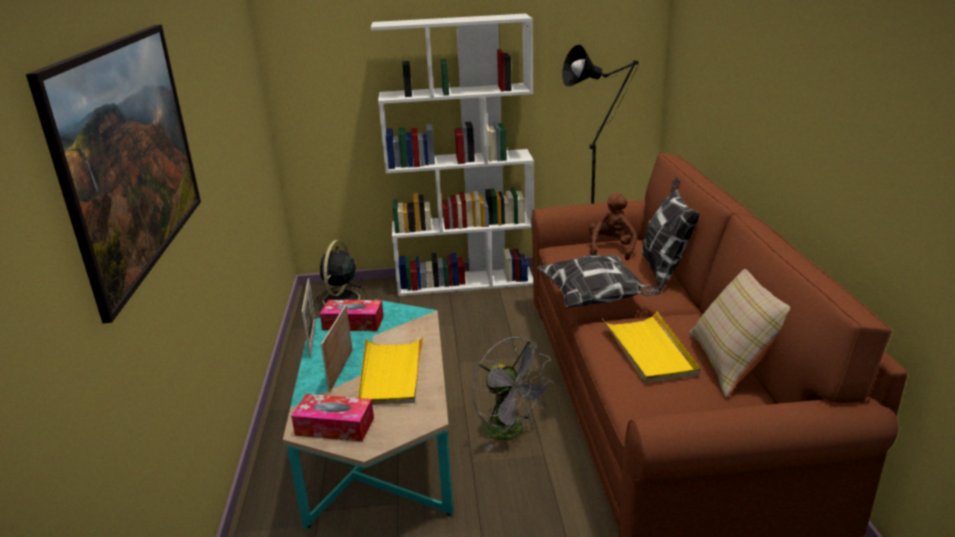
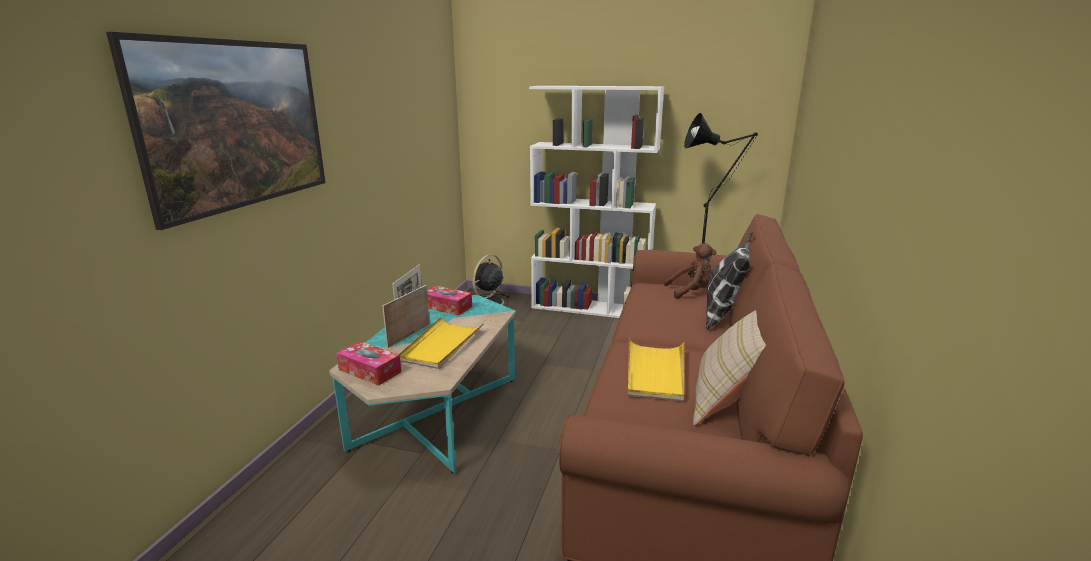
camera: 20 degrees right, 5 degrees down
grey fan [472,337,554,451] -> none
pillow [537,254,662,308] -> none
brown plush toy [589,193,637,260] -> brown plush toy turned 45 degrees clockwise [664,243,716,299]

